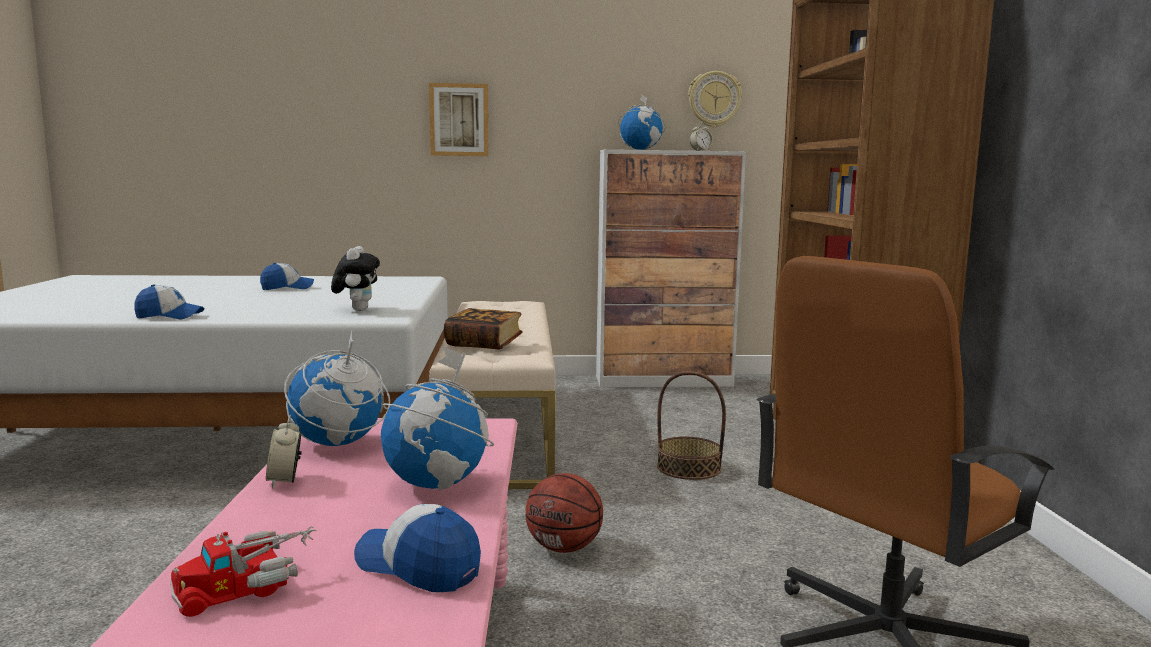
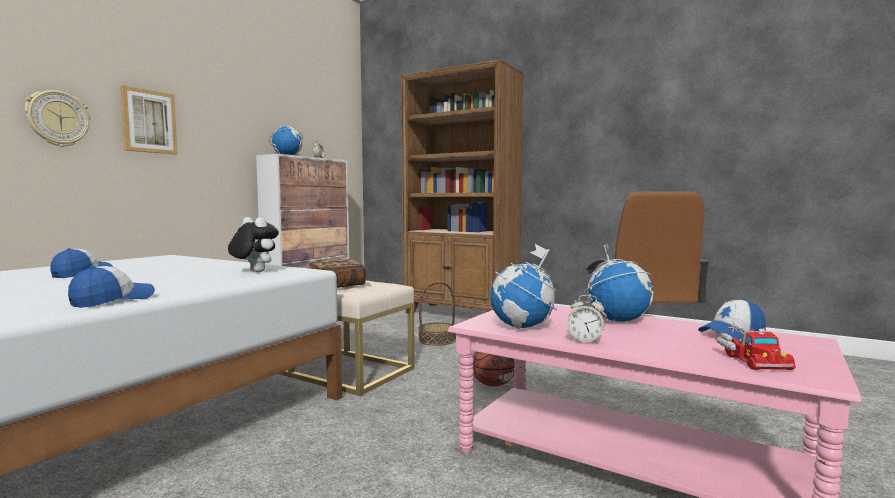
camera: 55 degrees left, 5 degrees down
wall clock [688,71,742,127] -> wall clock moved to [25,90,90,147]

